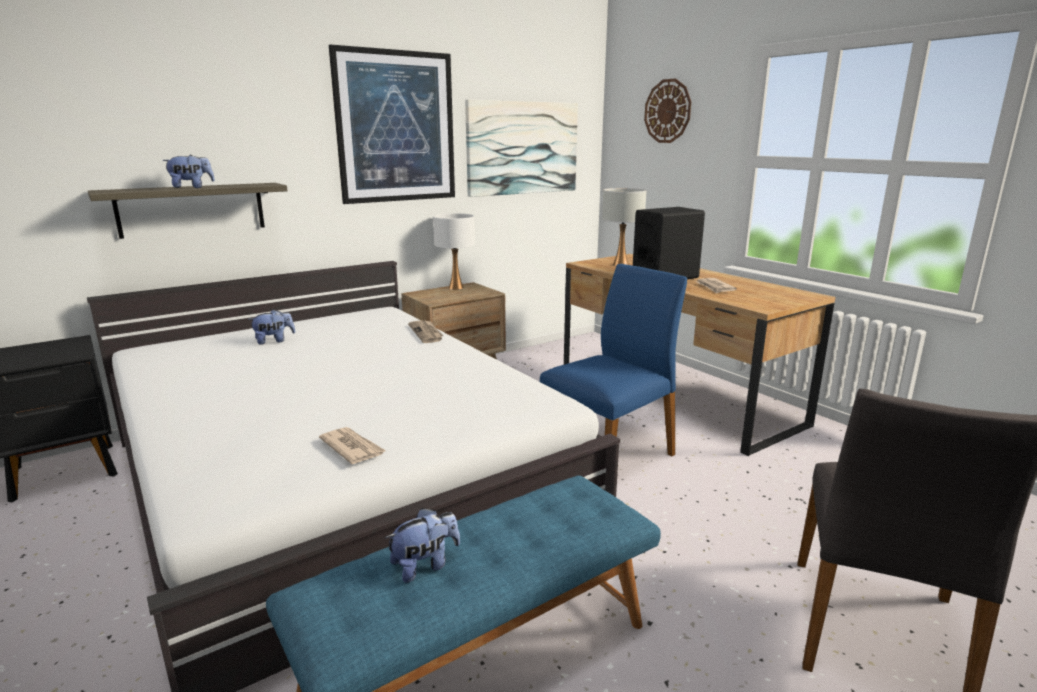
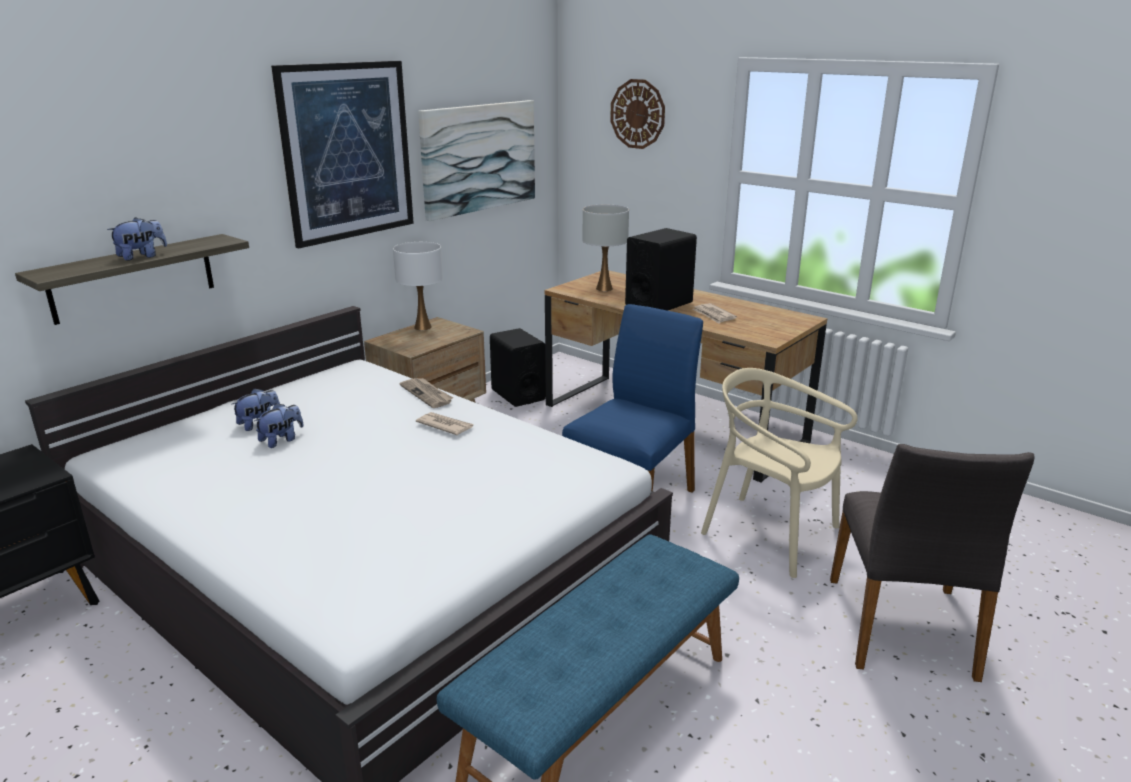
camera: 15 degrees left, 5 degrees up
newspaper [319,427,386,464] -> newspaper moved to [416,412,474,435]
plush toy [385,508,460,583] -> plush toy moved to [254,404,304,448]
none -> black speaker [490,328,546,407]
none -> beige chair [701,368,858,578]

